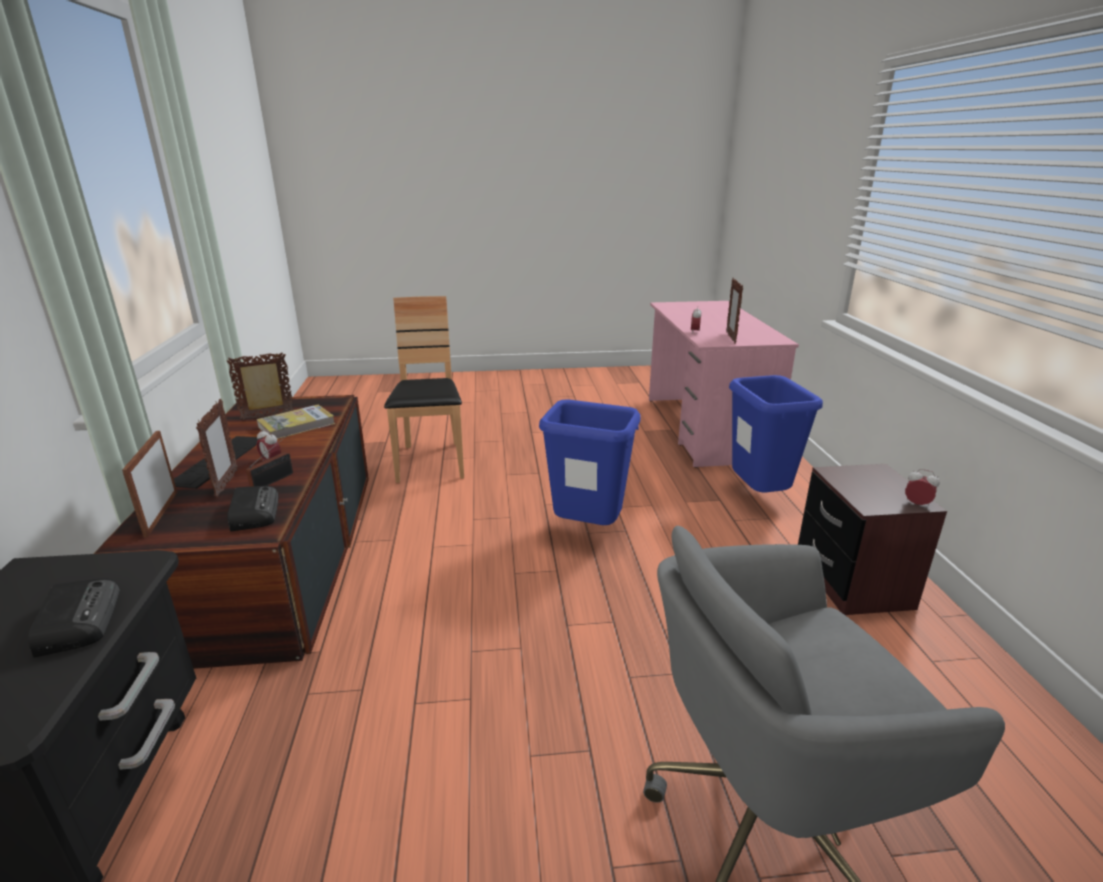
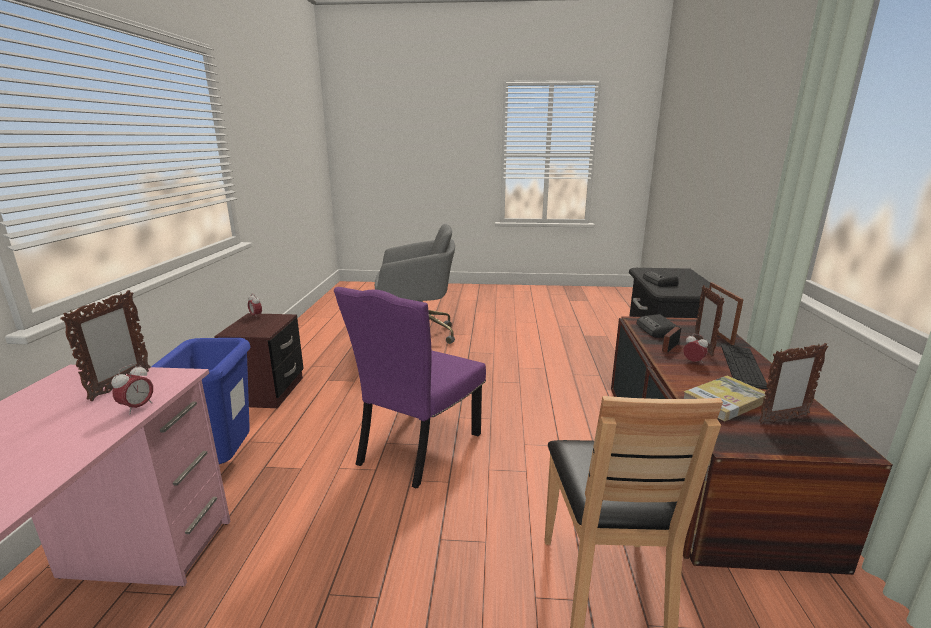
camera: 170 degrees left, 5 degrees down
blue trash can [539,399,641,525] -> purple chair [334,287,486,489]

